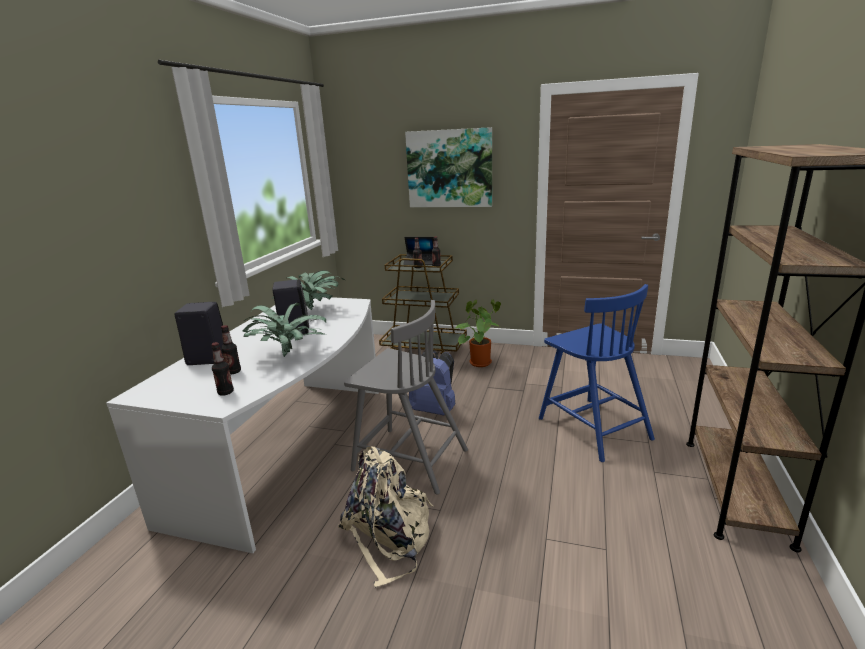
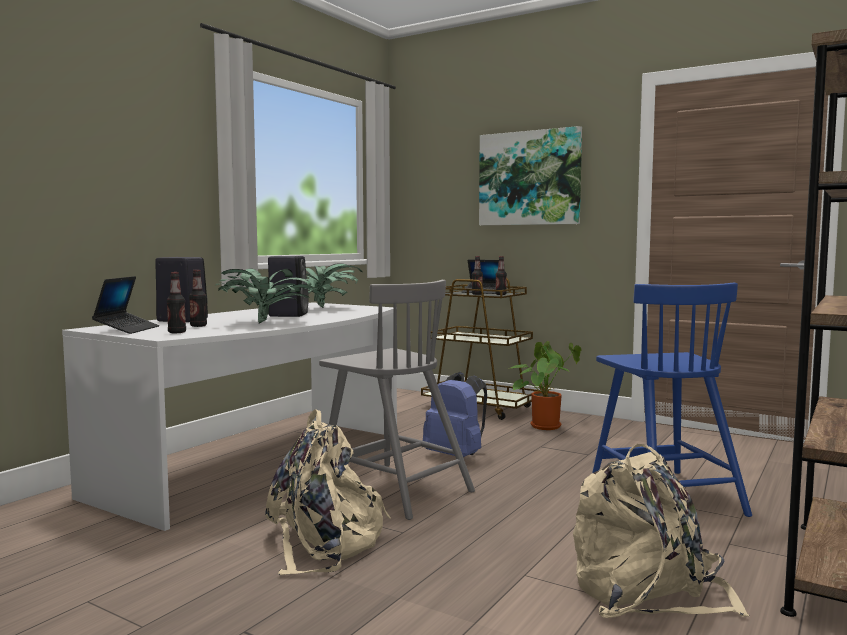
camera: 15 degrees right, 15 degrees down
none -> laptop [92,276,159,334]
none -> beige backpack [573,444,749,618]

